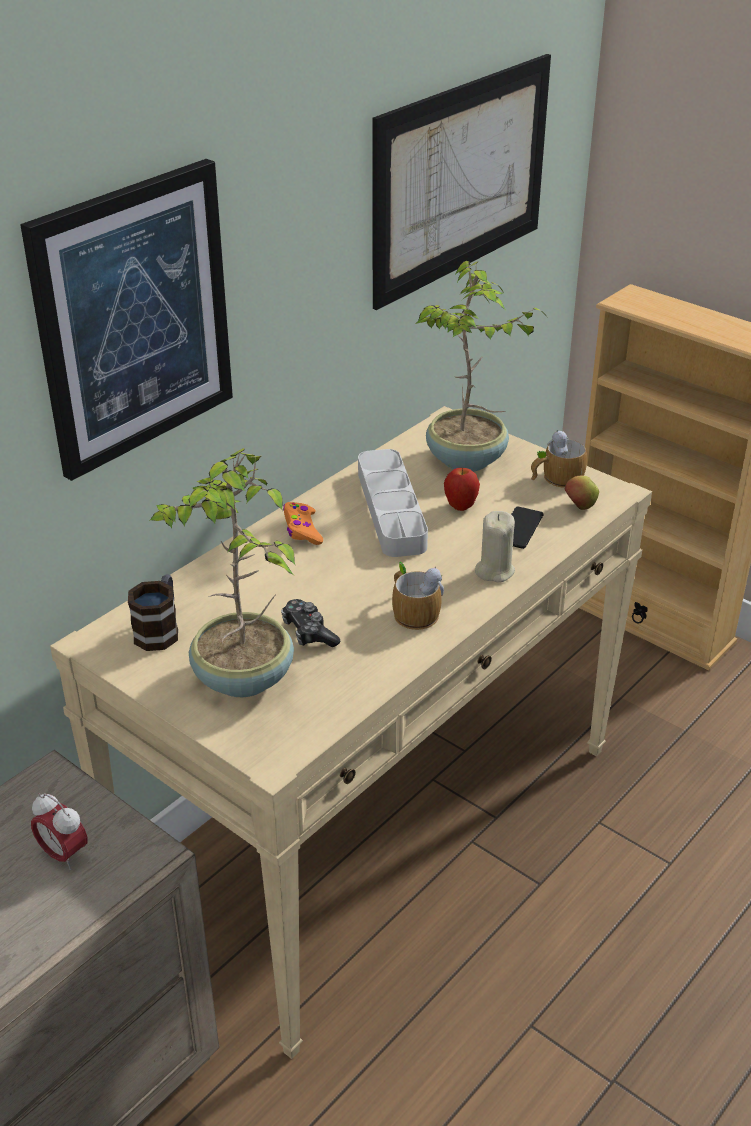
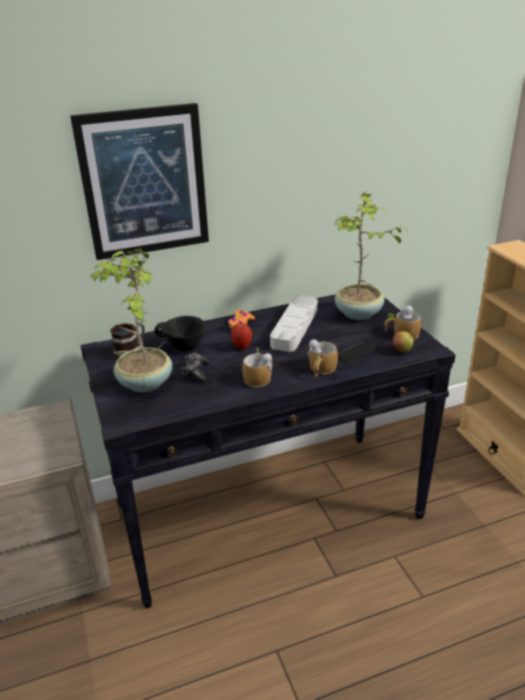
camera: 30 degrees right, 5 degrees down
alarm clock [31,793,88,870] -> none
beige console table [50,406,652,1059] -> black console table [80,294,456,609]
picture [372,54,551,310] -> none
apple [444,468,480,511] -> apple moved to [231,323,252,350]
beige candle [475,511,515,583] -> mug [308,339,338,377]
none -> black bowl [154,316,205,351]

